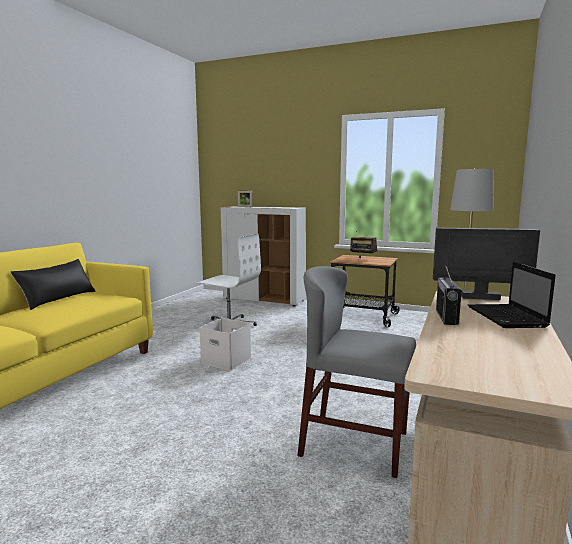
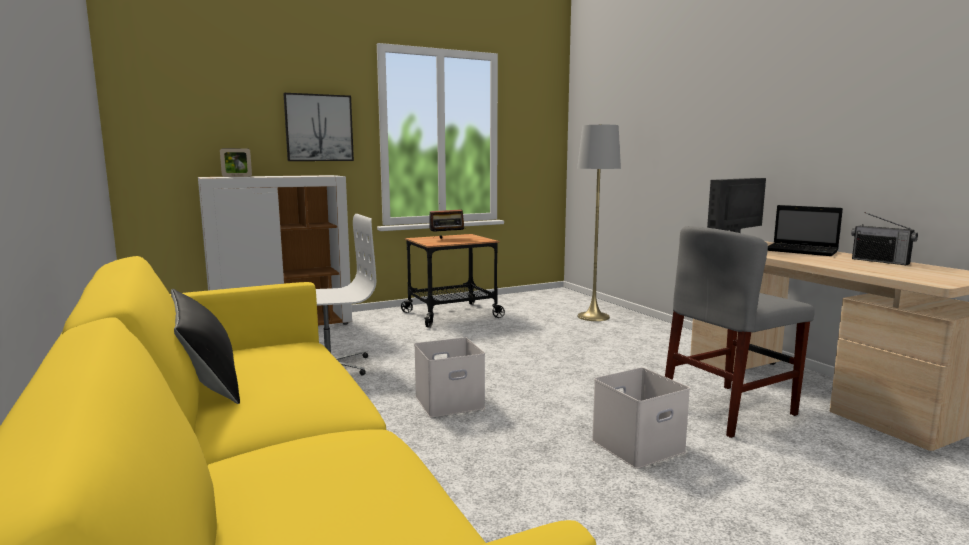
camera: 50 degrees left, 0 degrees up
radio [436,264,462,325] -> radio moved to [851,212,918,265]
none -> picture [283,93,354,161]
none -> white storage box [592,368,690,469]

